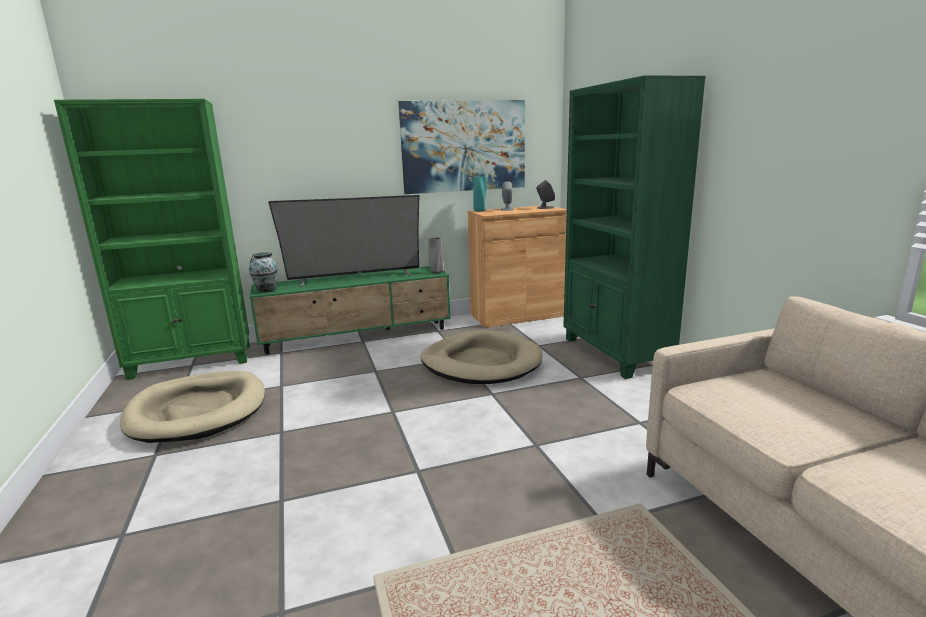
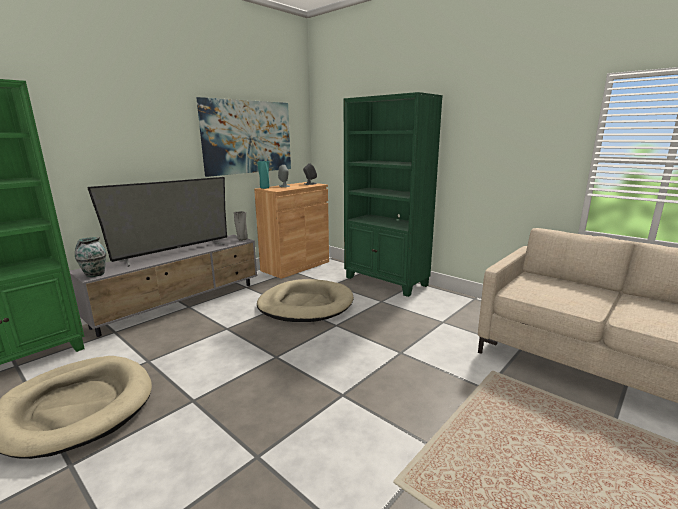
camera: 30 degrees left, 0 degrees up
green tv stand [250,266,451,354] -> grey tv stand [70,235,257,337]

